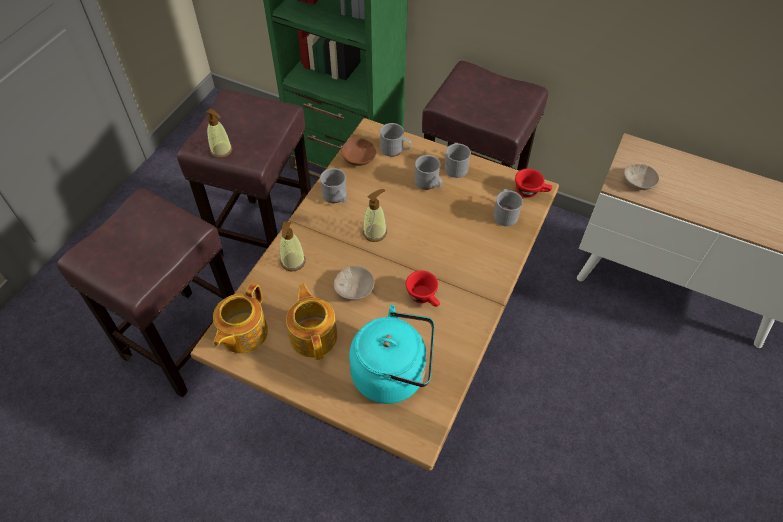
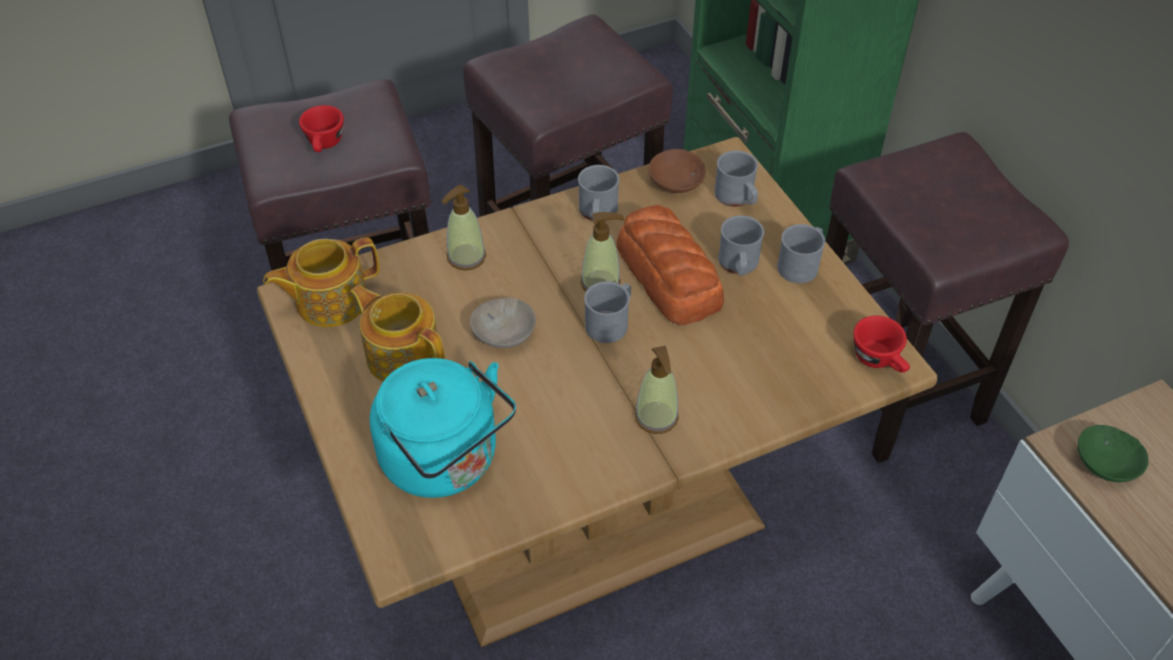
camera: 40 degrees right, 5 degrees down
soap dispenser [205,109,233,158] -> soap dispenser moved to [635,346,679,434]
teapot [286,284,337,360] -> teapot turned 75 degrees counterclockwise [350,285,445,382]
red cup [406,270,440,307] -> red cup moved to [299,105,344,152]
grey mug [494,189,523,226] -> grey mug moved to [584,281,631,343]
beige bowl [624,164,659,190] -> green bowl [1078,425,1149,482]
none -> bread [616,204,724,325]

